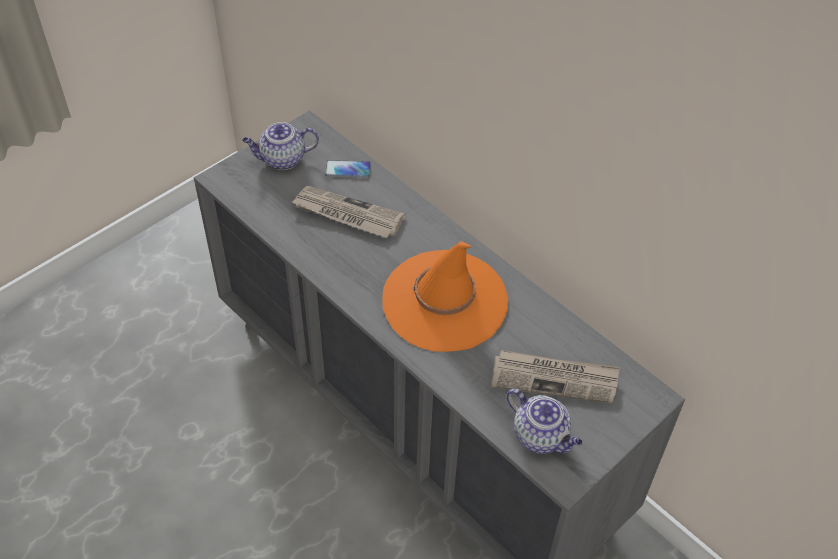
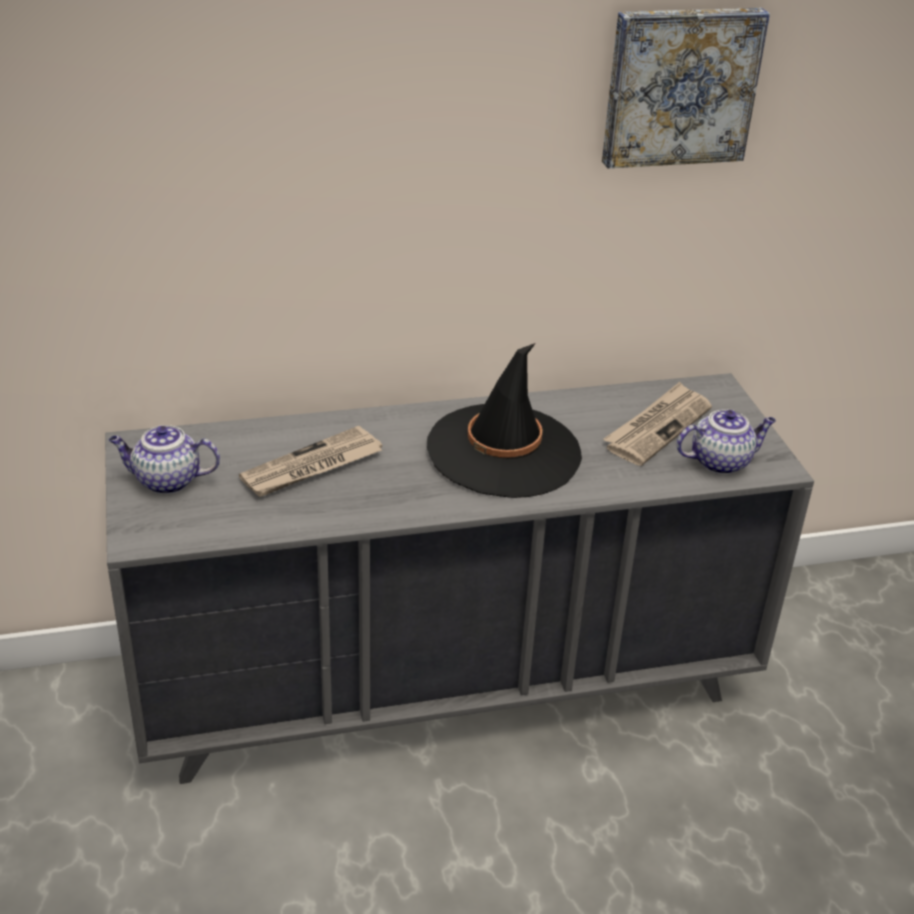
camera: 60 degrees left, 15 degrees down
teapot [242,122,319,170] -> teapot turned 75 degrees clockwise [109,425,220,494]
phone [325,160,371,177] -> none
orange hat [382,241,508,352] -> black hat [427,343,582,498]
none -> picture [602,8,770,168]

